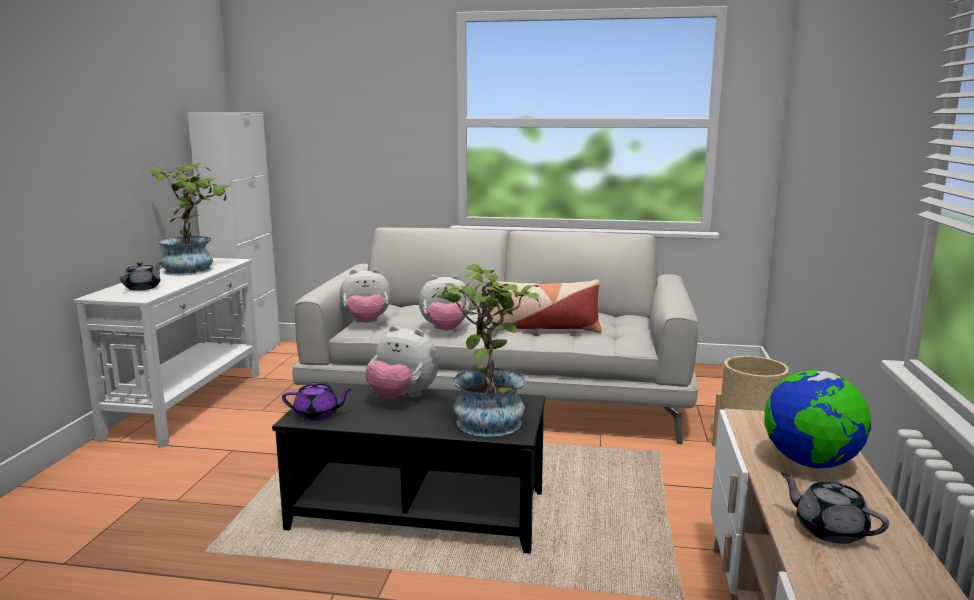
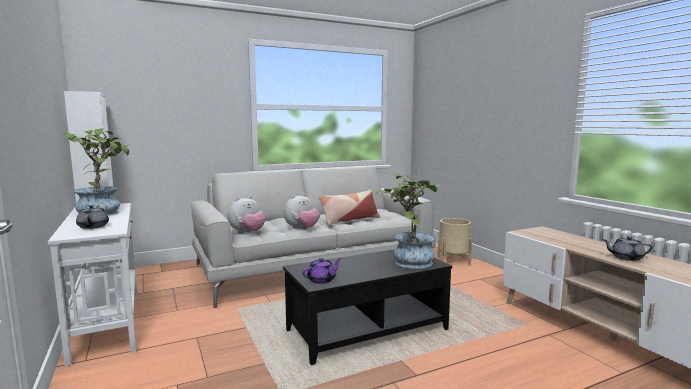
camera: 35 degrees left, 5 degrees down
plush toy [365,325,439,399] -> none
globe [764,370,871,469] -> none

